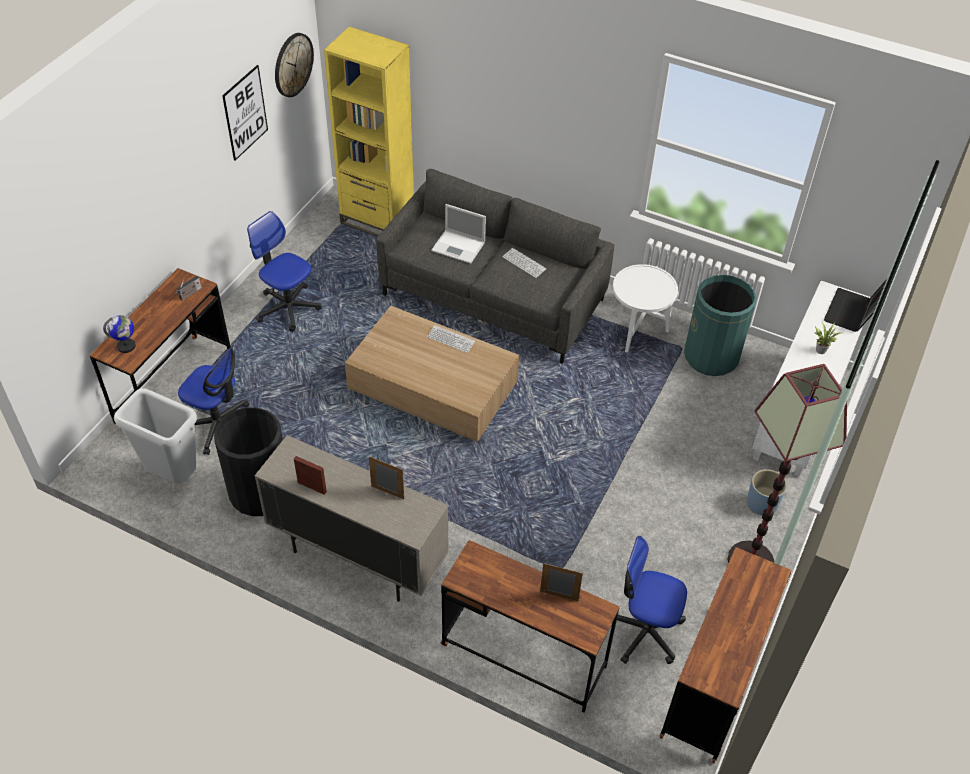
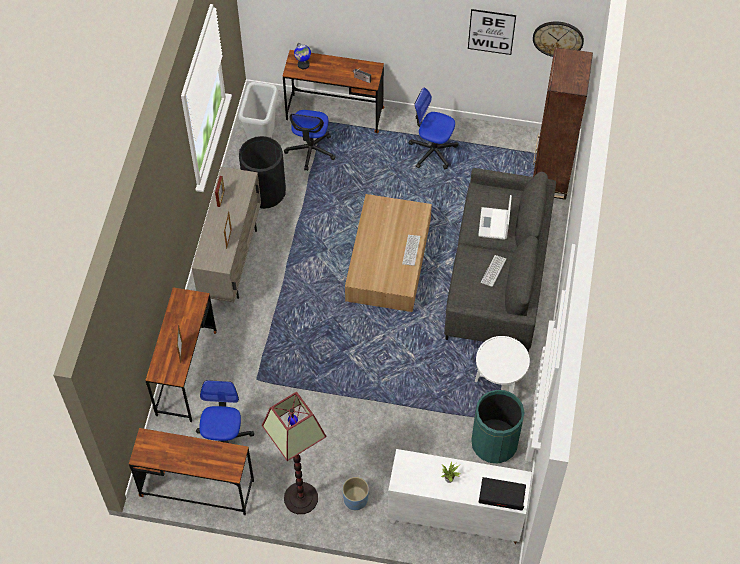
camera: 75 degrees right, 10 degrees up
office chair [247,211,322,331] -> office chair turned 90 degrees counterclockwise [408,88,458,169]
yellow bookcase [324,26,414,237] -> brown bookcase [533,47,593,200]

